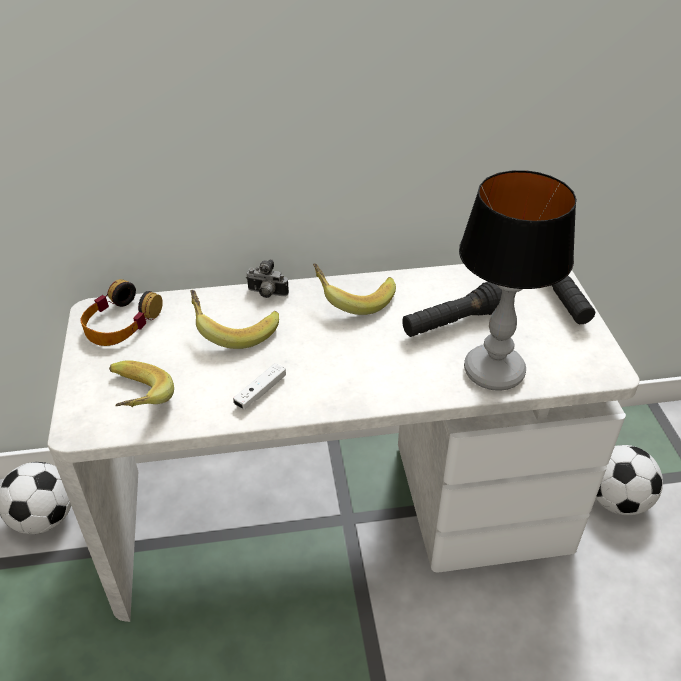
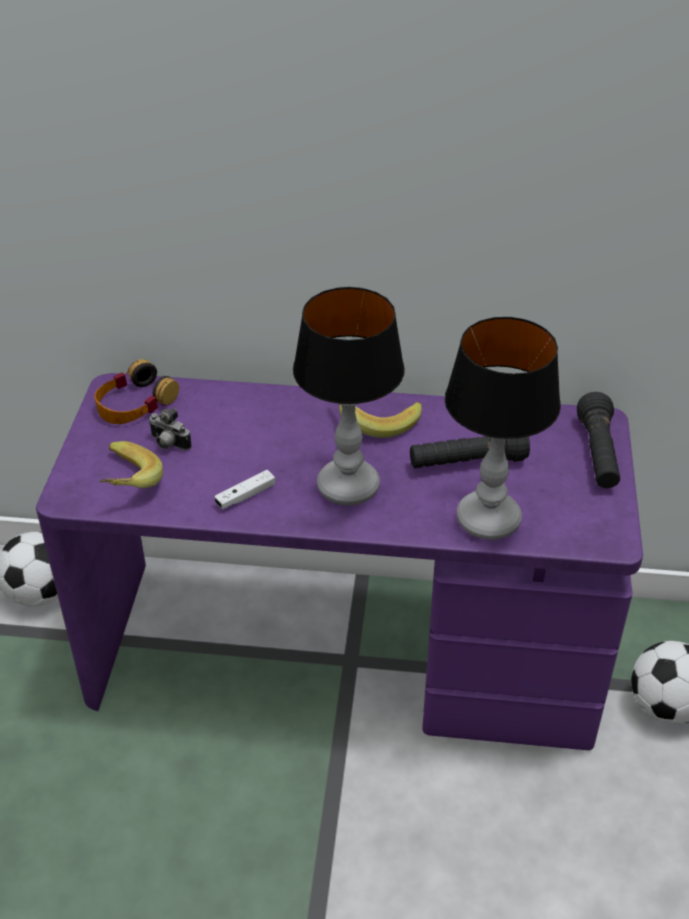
camera: 15 degrees right, 0 degrees up
white desk [48,264,639,622] -> purple desk [36,373,643,750]
banana [190,290,279,349] -> none
camera [246,259,289,298] -> camera moved to [149,408,192,450]
none -> table lamp [293,287,405,506]

